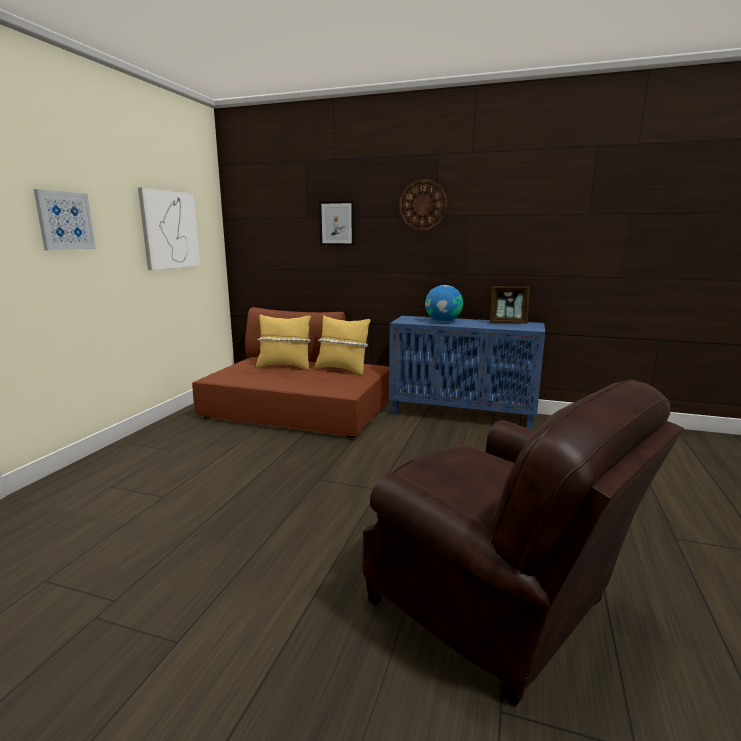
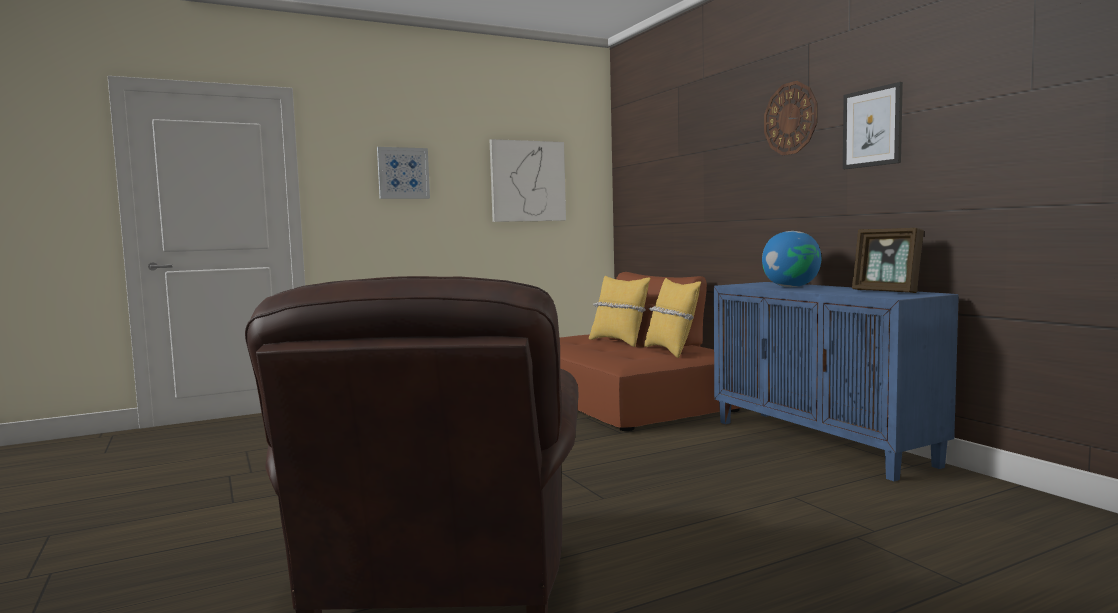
camera: 45 degrees right, 10 degrees down
picture [319,201,355,246] -> picture moved to [843,82,903,169]

